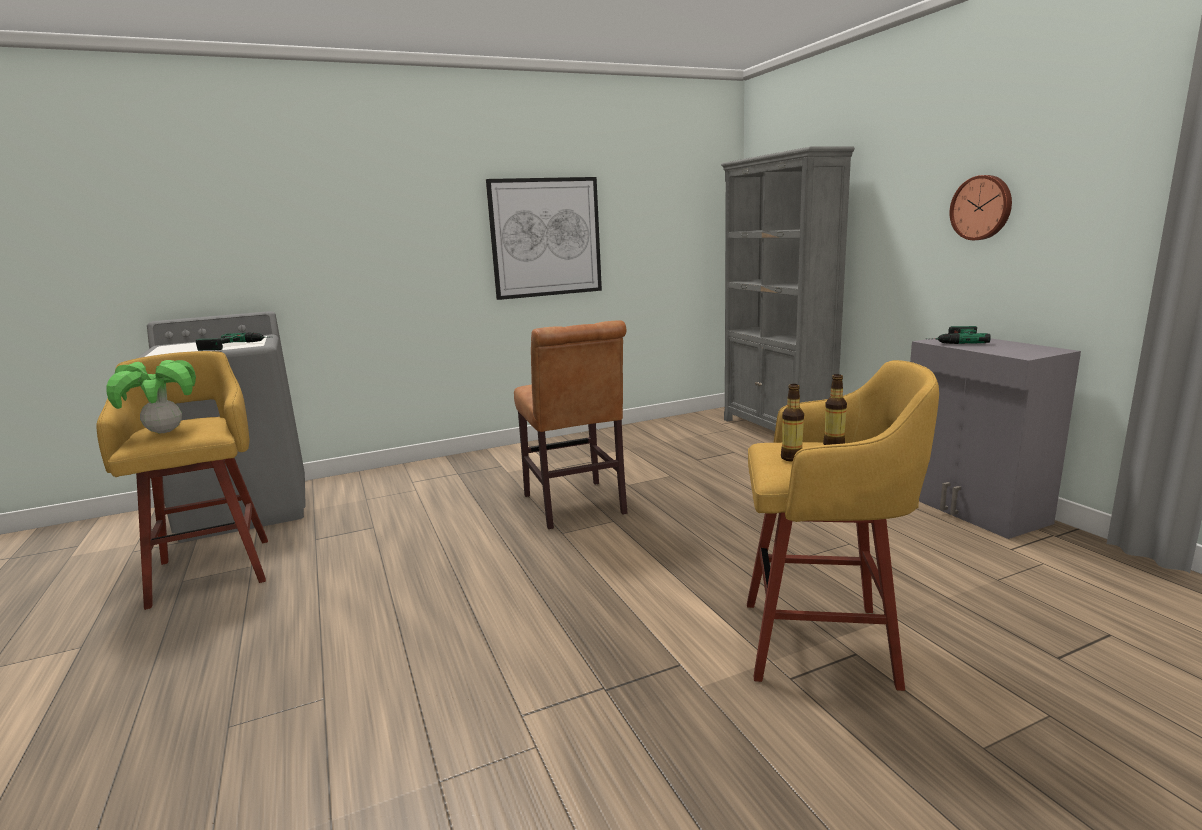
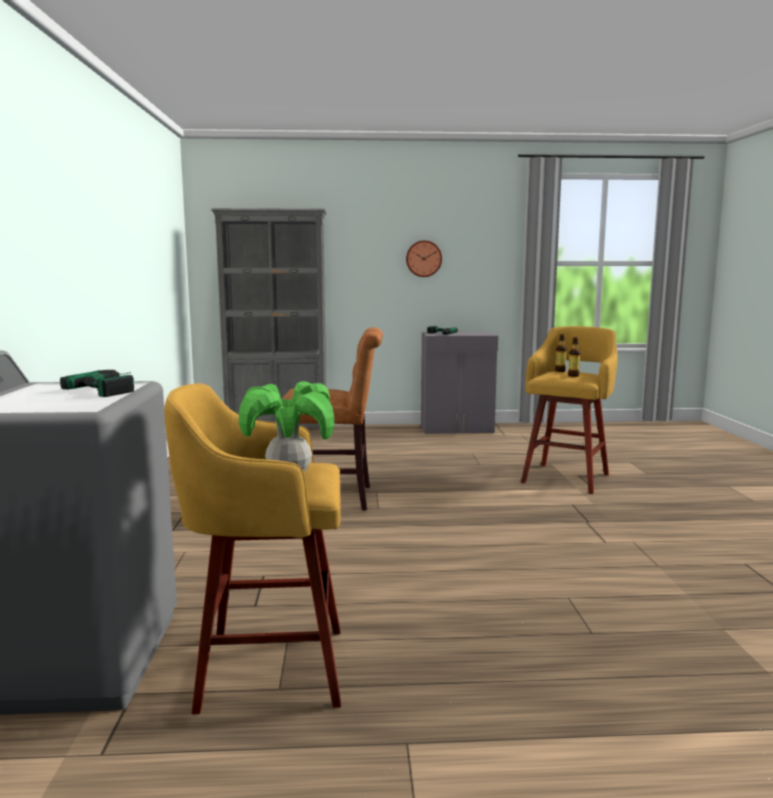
camera: 70 degrees left, 5 degrees down
picture [486,177,602,300] -> none

